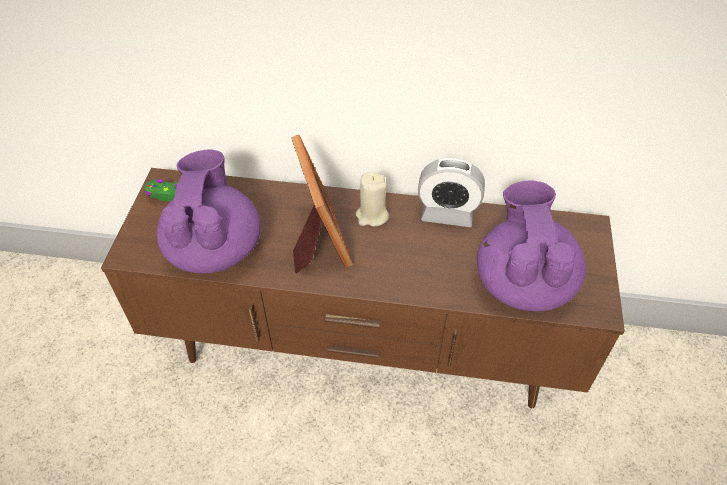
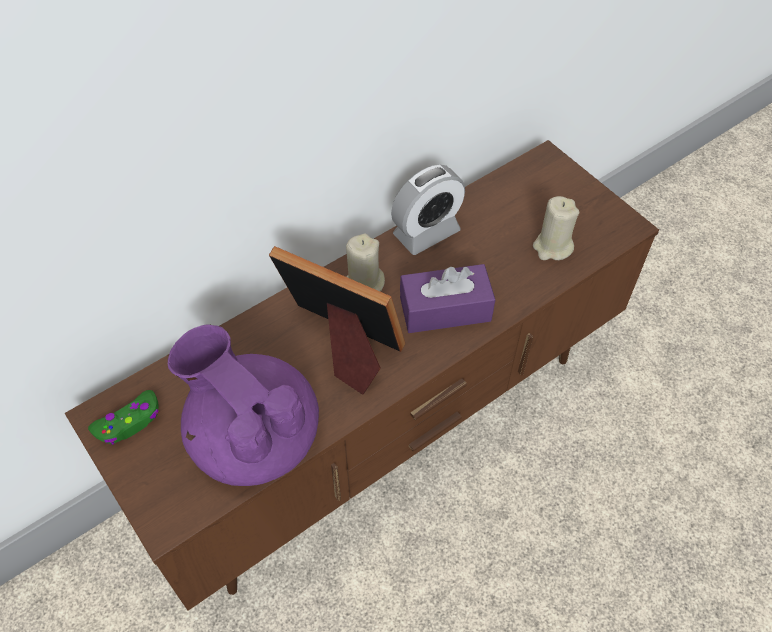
camera: 45 degrees left, 5 degrees up
purple teapot [477,180,586,311] -> beige candle [533,196,579,260]
none -> purple tissue box [400,264,495,333]

